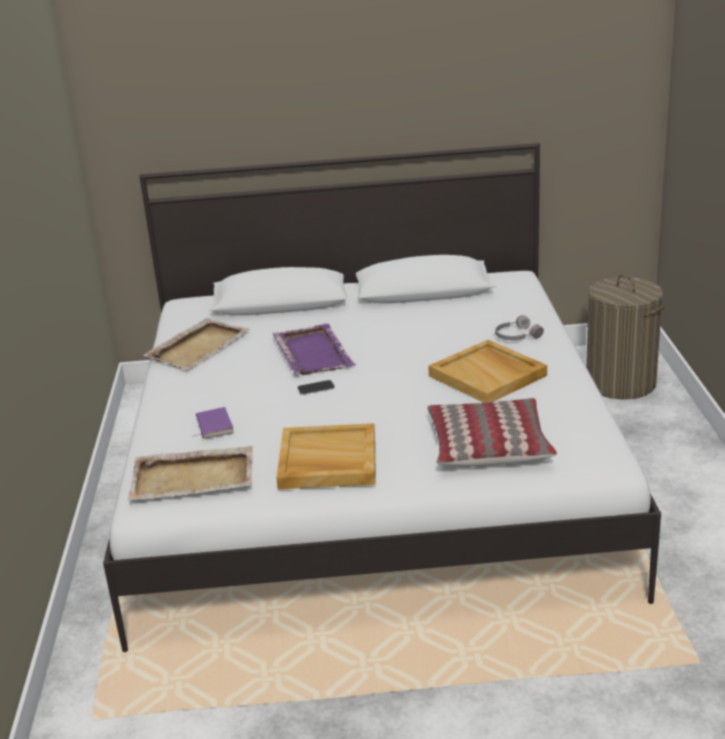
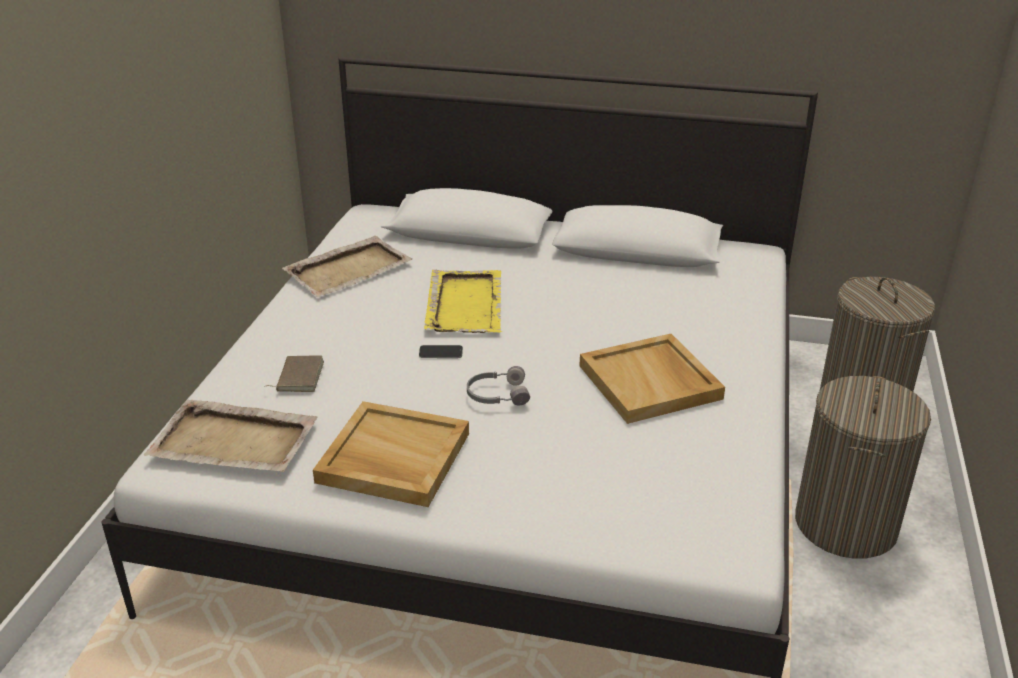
camera: 15 degrees right, 5 degrees up
purple book [192,407,234,439] -> brown book [264,355,324,392]
purple tray [272,324,356,375] -> yellow tray [424,270,502,333]
pillow [427,398,557,467] -> none
grey headphones [495,315,544,340] -> grey headphones moved to [467,366,530,406]
none -> laundry basket [795,376,931,559]

